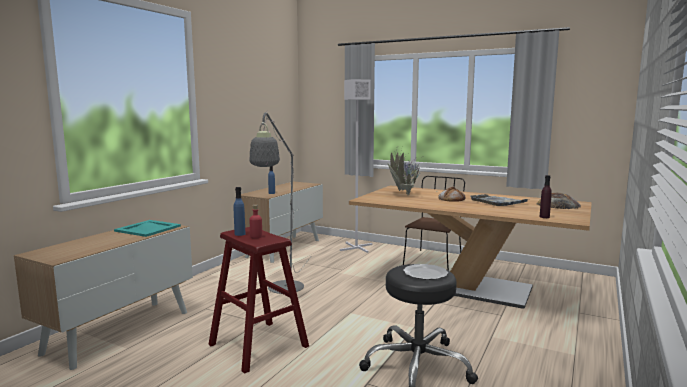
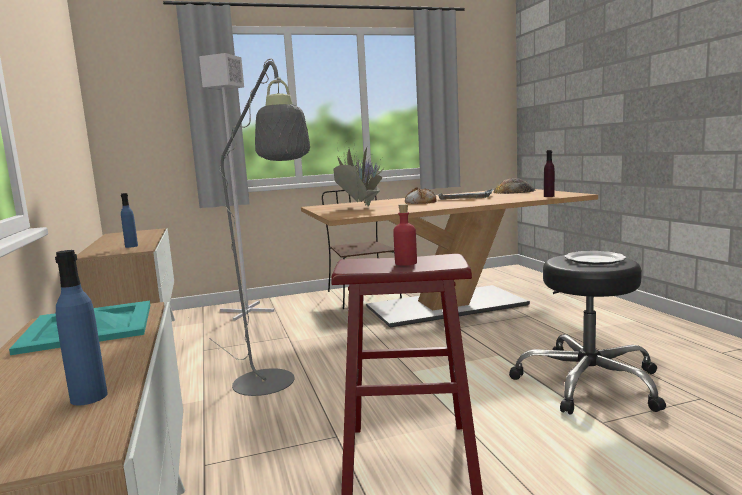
camera: 45 degrees left, 0 degrees up
blue bottle [234,187,246,236] -> blue bottle moved to [55,250,108,405]

